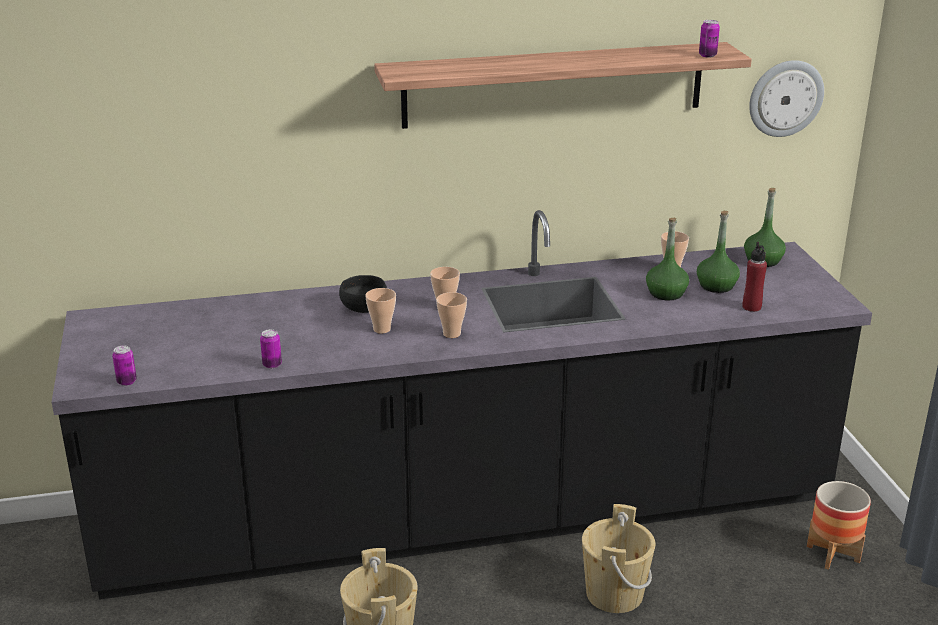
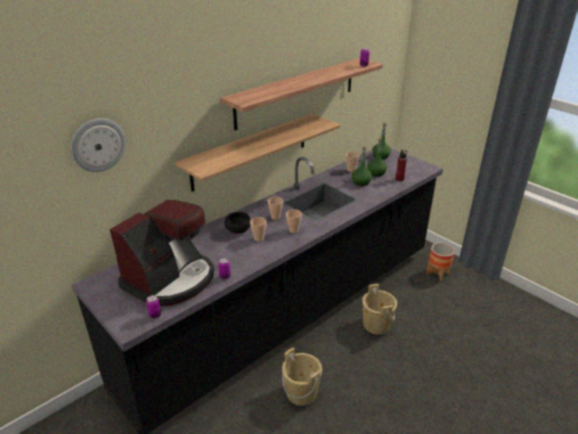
camera: 30 degrees left, 5 degrees up
wall clock [749,60,824,137] -> wall clock moved to [71,118,126,172]
none -> coffee machine [110,200,214,306]
none -> shelf [175,114,340,192]

